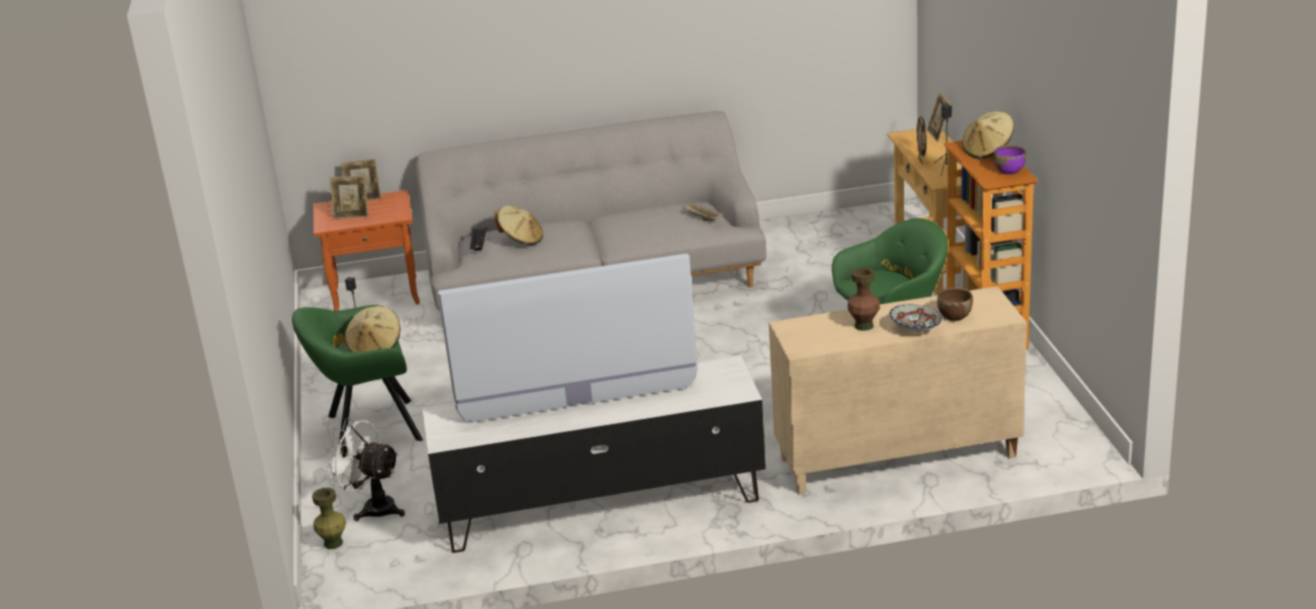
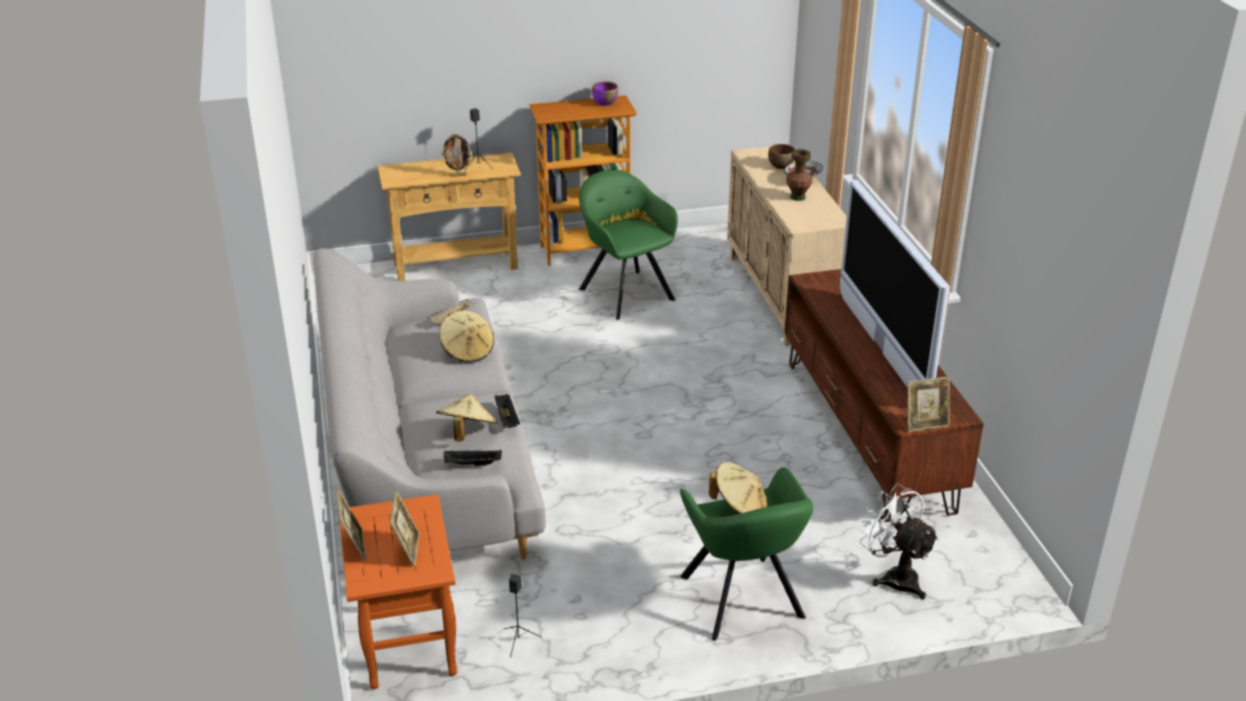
camera: 95 degrees left, 5 degrees up
green vase [312,488,346,549] -> none
white fan [323,418,405,521] -> white fan turned 120 degrees clockwise [858,483,939,600]
white tv stand [422,355,766,553] -> brown tv stand [784,269,984,525]
picture frame [926,92,951,143] -> picture frame moved to [907,376,950,432]
beige hat [962,111,1014,159] -> beige hat moved to [439,310,494,363]
none -> black tray [495,394,520,428]

